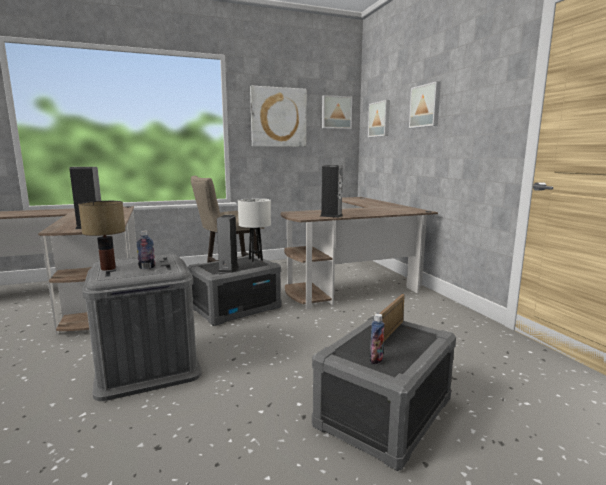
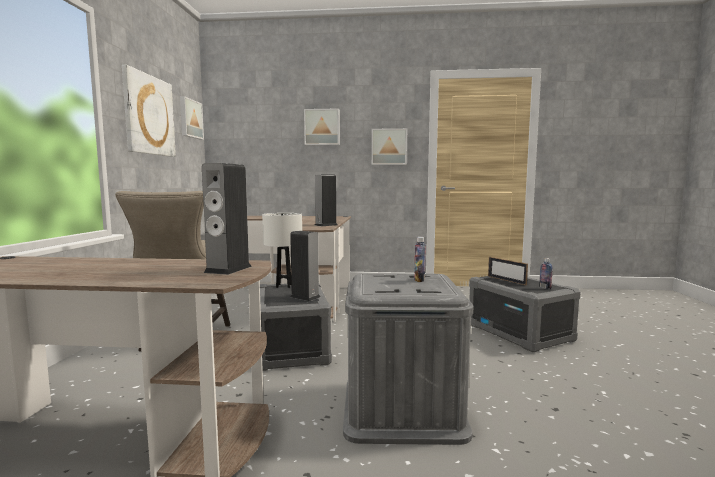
camera: 65 degrees left, 5 degrees down
table lamp [78,201,126,270] -> none
picture [368,100,390,137] -> picture moved to [371,128,407,165]

